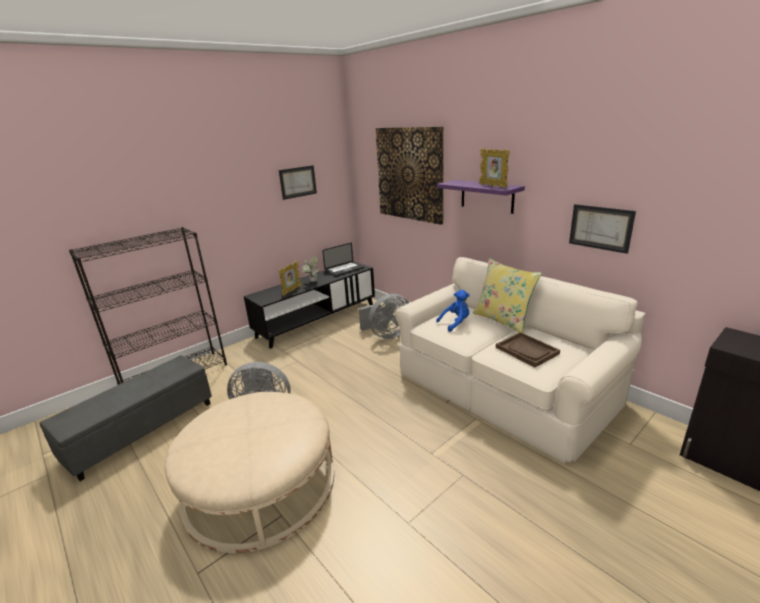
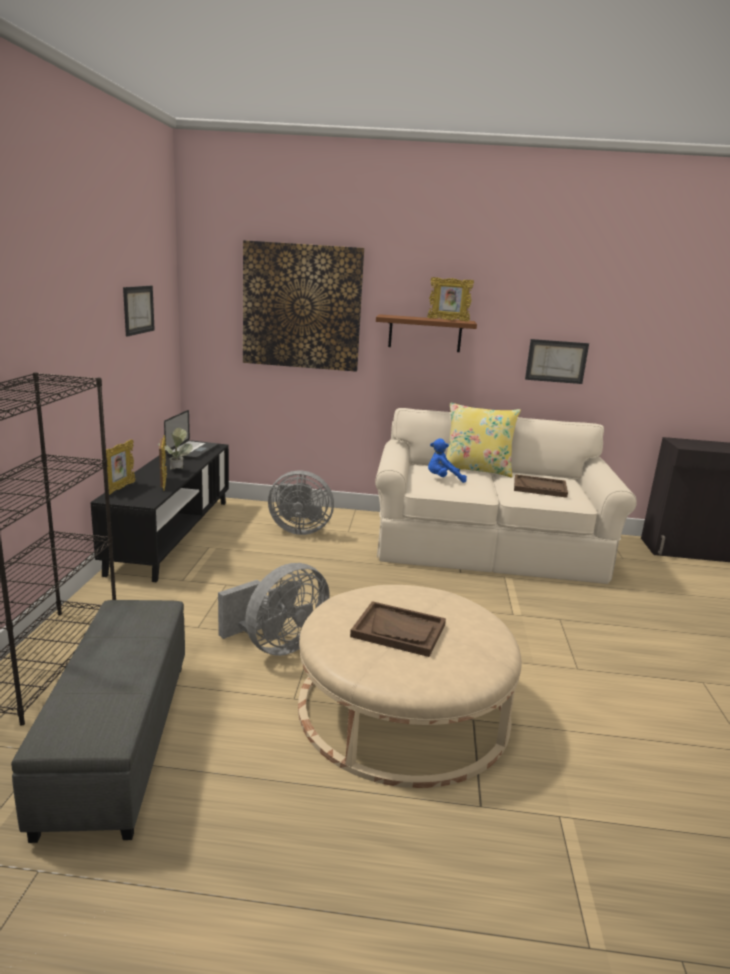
camera: 45 degrees left, 5 degrees down
grey fan [359,294,409,339] -> grey fan turned 75 degrees clockwise [268,471,334,535]
blue plush toy [436,290,470,332] -> blue plush toy turned 120 degrees counterclockwise [428,438,467,483]
purple shelf [437,180,525,214] -> brown shelf [376,314,477,352]
none -> picture frame [106,439,136,495]
none -> brown tray [350,601,446,657]

